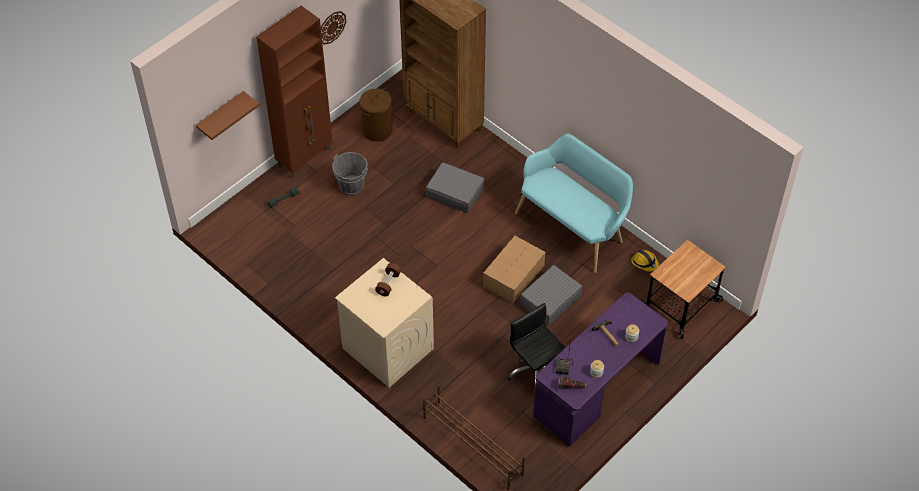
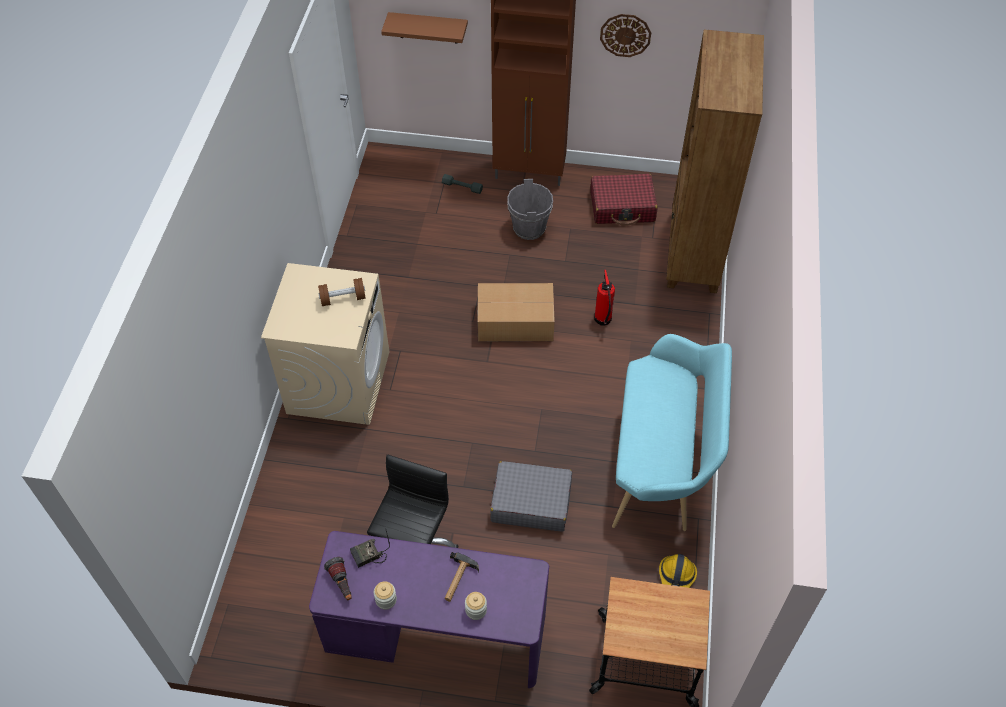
camera: 55 degrees right, 0 degrees up
brown laundry basket [360,88,393,142] -> red suitcase [590,174,658,226]
brown shoe rack [423,387,525,490] -> none
grey suitcase [426,162,485,213] -> fire extinguisher [594,270,615,326]
cardboard box [483,236,545,304] -> cardboard box moved to [477,283,555,342]

